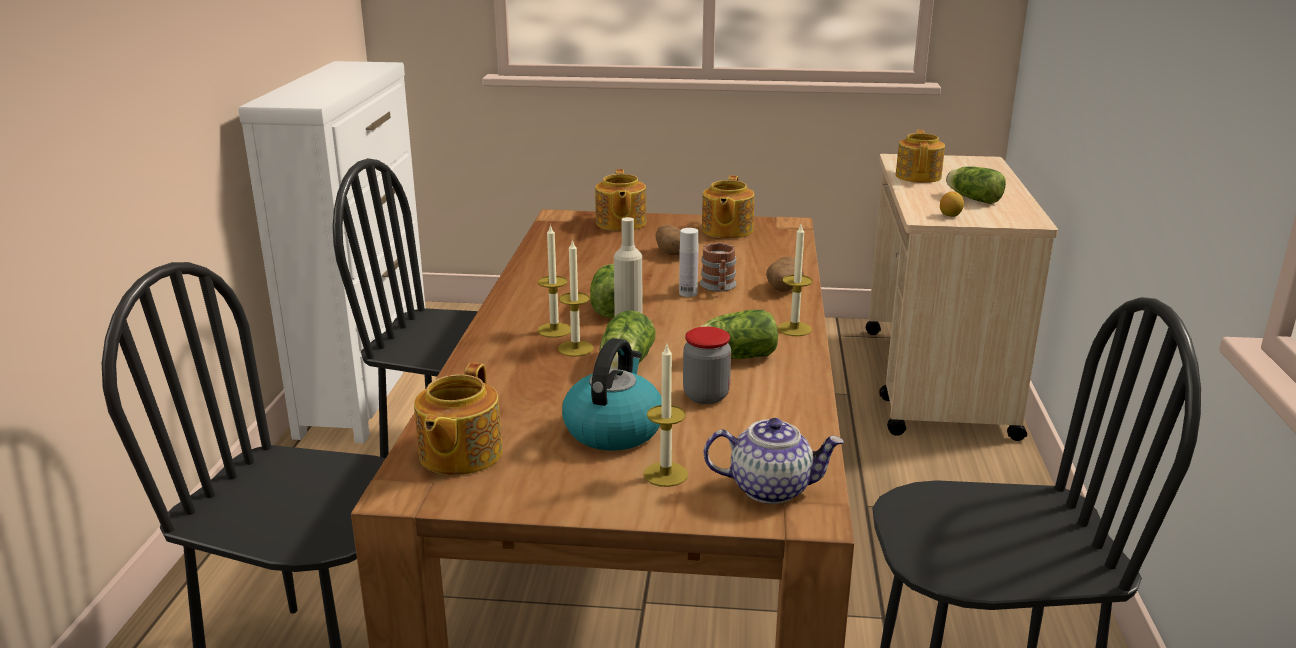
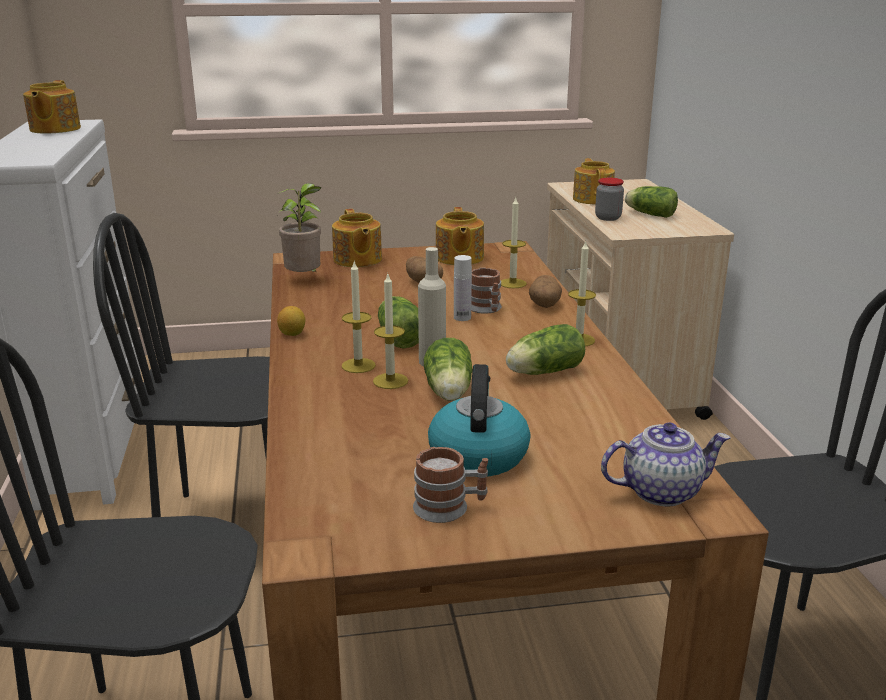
camera: 15 degrees left, 0 degrees up
teapot [414,362,503,475] -> teapot moved to [23,80,81,133]
candle [643,342,688,487] -> candle moved to [501,198,527,288]
jar [683,327,731,404] -> jar moved to [595,178,624,221]
lemon [940,192,964,217] -> lemon moved to [277,306,305,336]
none -> potted plant [277,183,322,272]
none -> mug [413,447,488,523]

